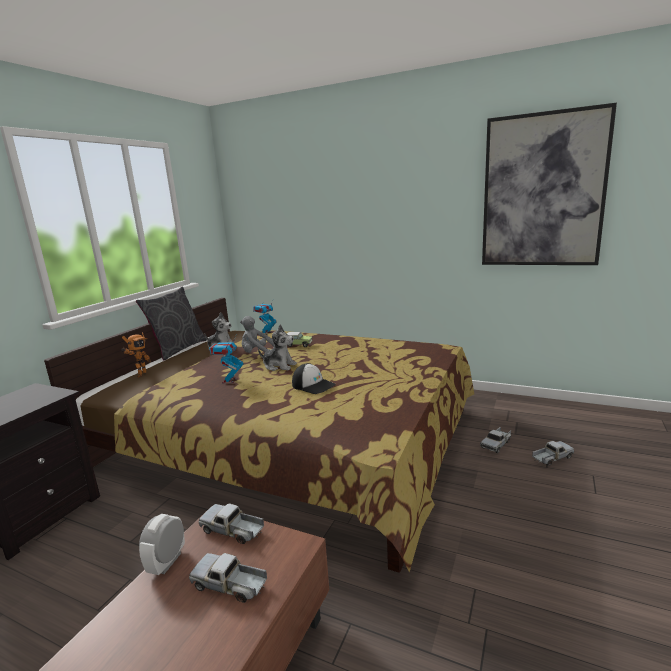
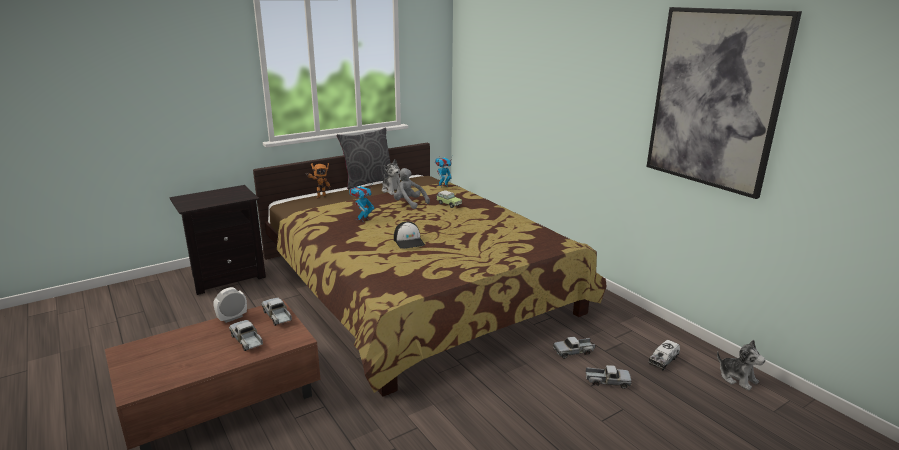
camera: 30 degrees right, 5 degrees up
plush toy [258,324,297,371] -> plush toy moved to [717,340,766,391]
none -> toy truck [648,340,680,370]

